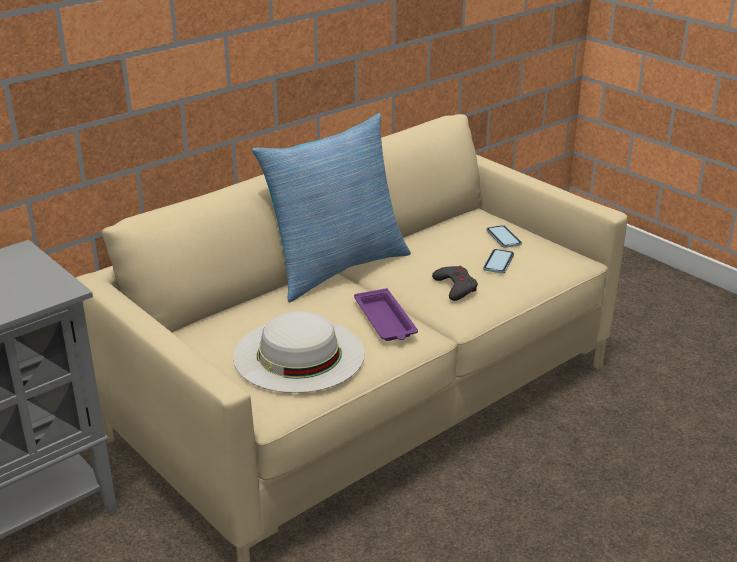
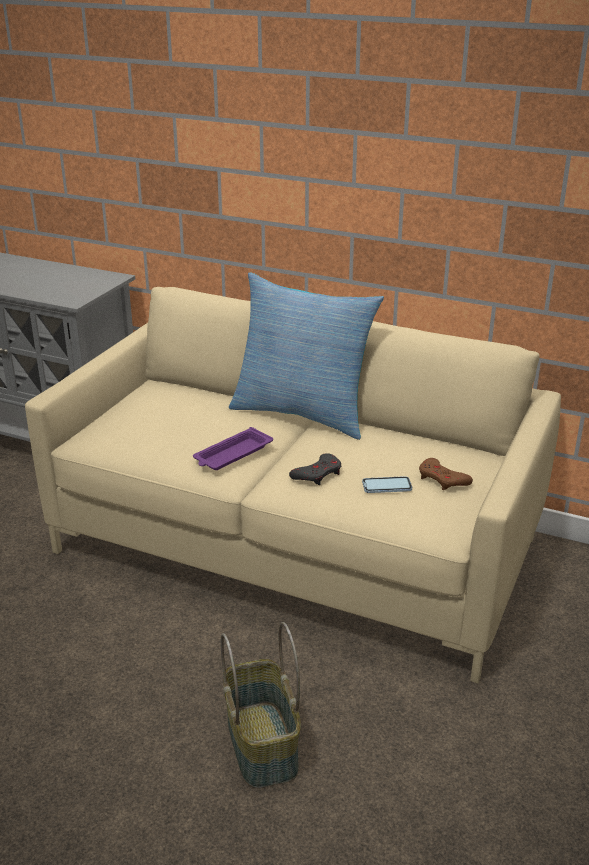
camera: 65 degrees right, 0 degrees up
white hat [233,311,365,393] -> none
phone [486,225,522,248] -> brown game controller [419,458,473,490]
none -> basket [221,622,301,788]

